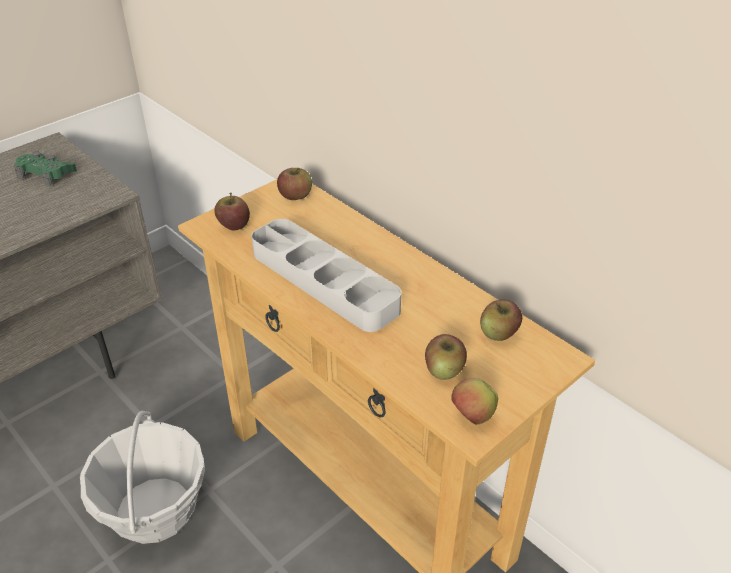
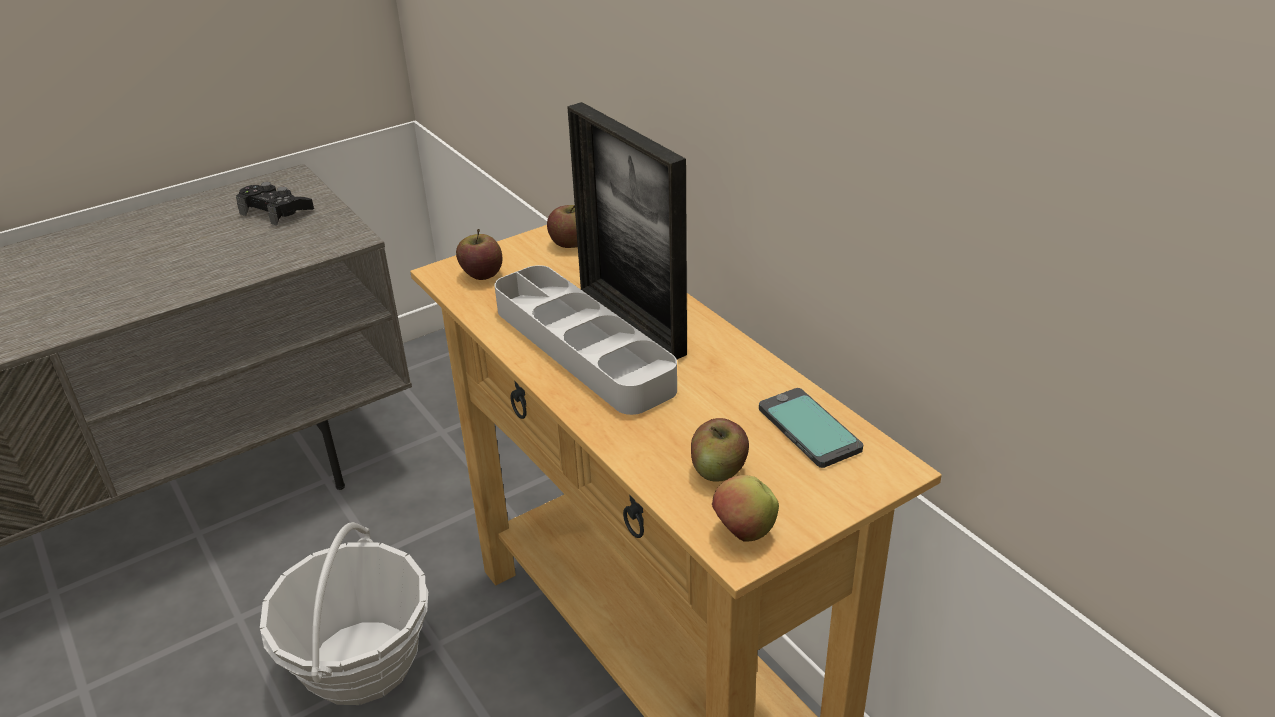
camera: 10 degrees right, 5 degrees down
green game controller [14,152,77,187] -> black game controller [236,182,314,226]
apple [480,299,522,341] -> phone [759,388,863,468]
none -> picture frame [567,102,687,359]

